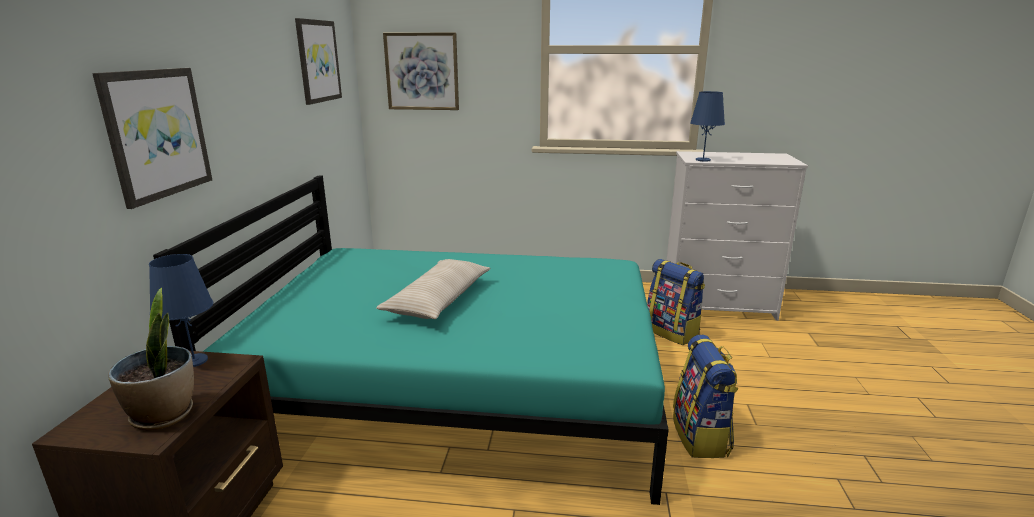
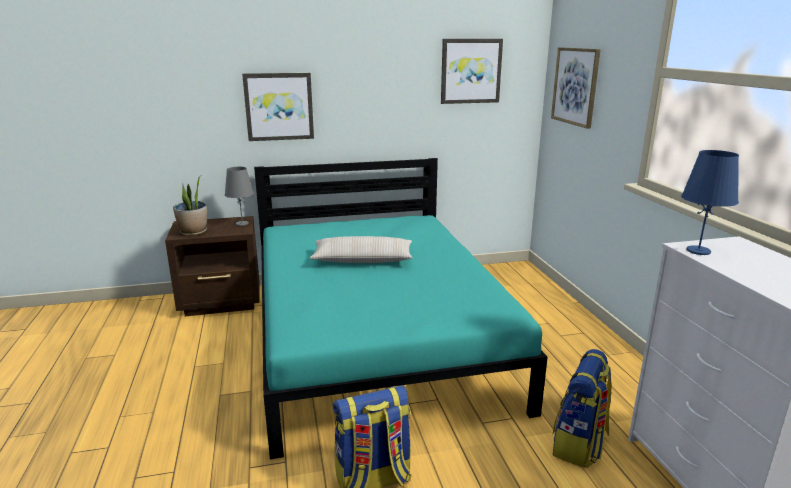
camera: 70 degrees right, 0 degrees up
blue table lamp [149,254,213,367] -> grey table lamp [225,167,254,226]

